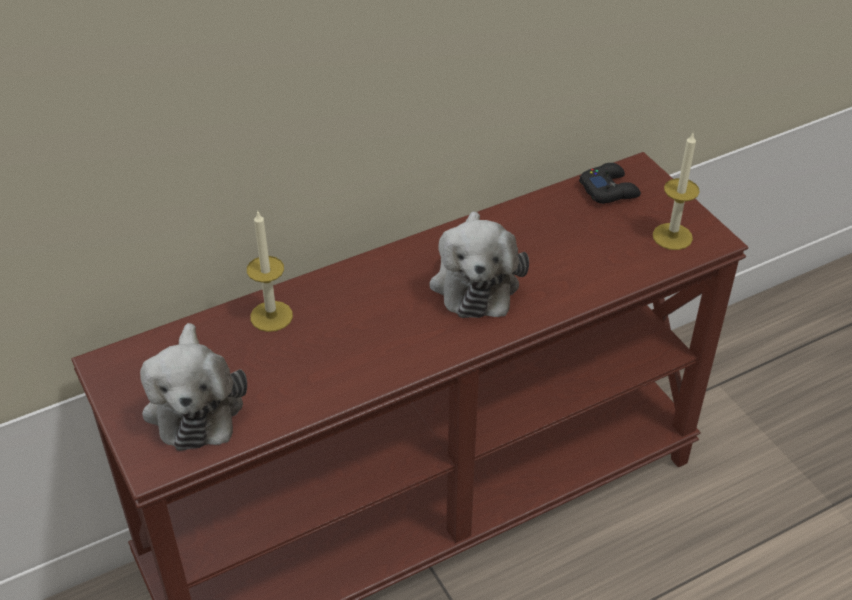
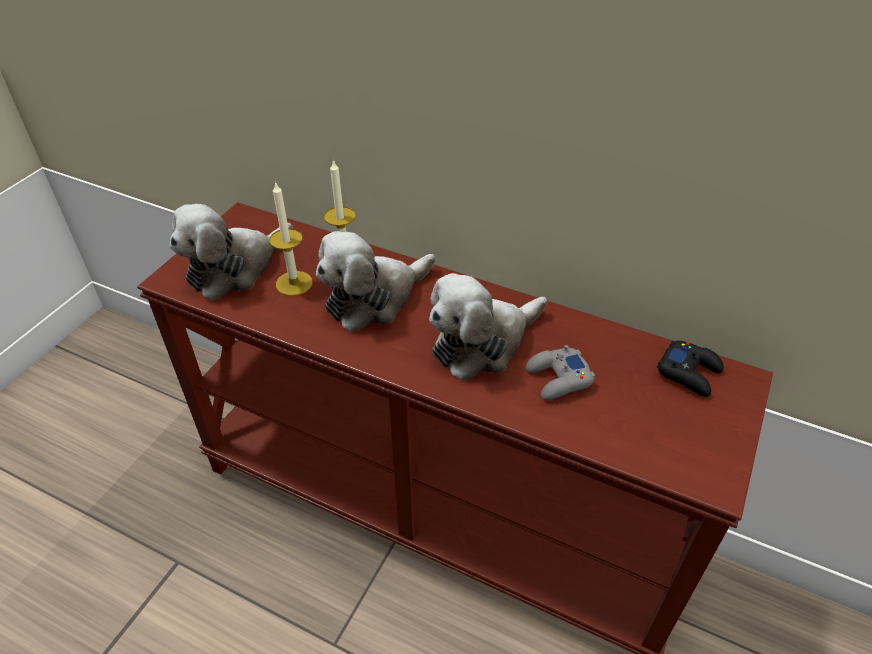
camera: 55 degrees right, 0 degrees up
candle [653,133,700,250] -> candle moved to [269,181,312,296]
none -> plush toy [316,231,435,332]
none -> grey game controller [526,345,595,400]

